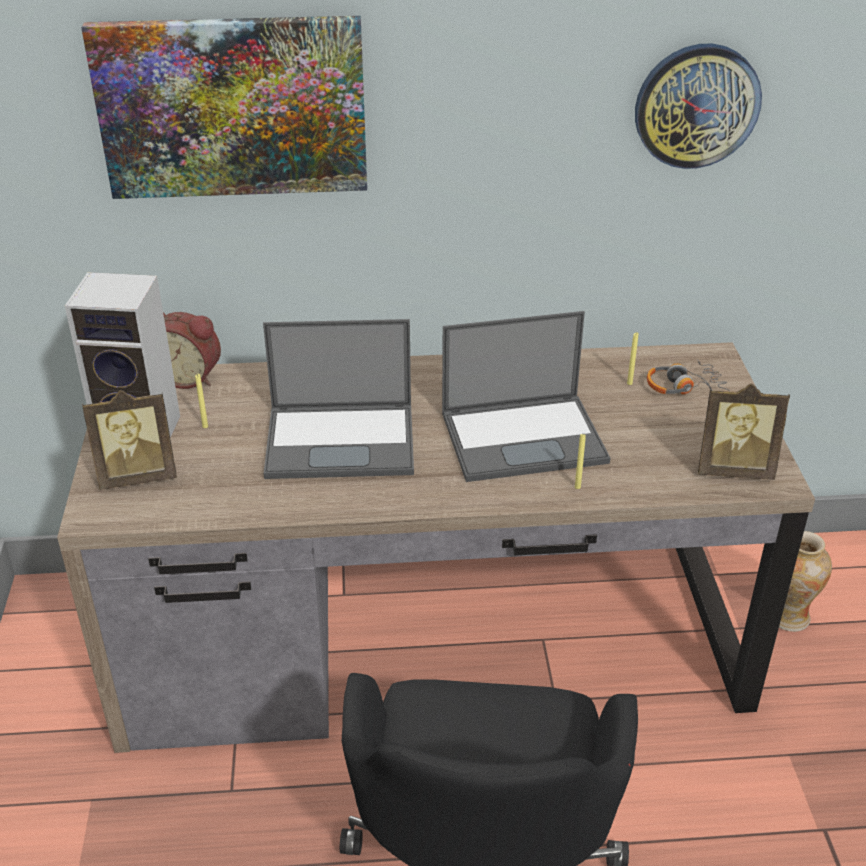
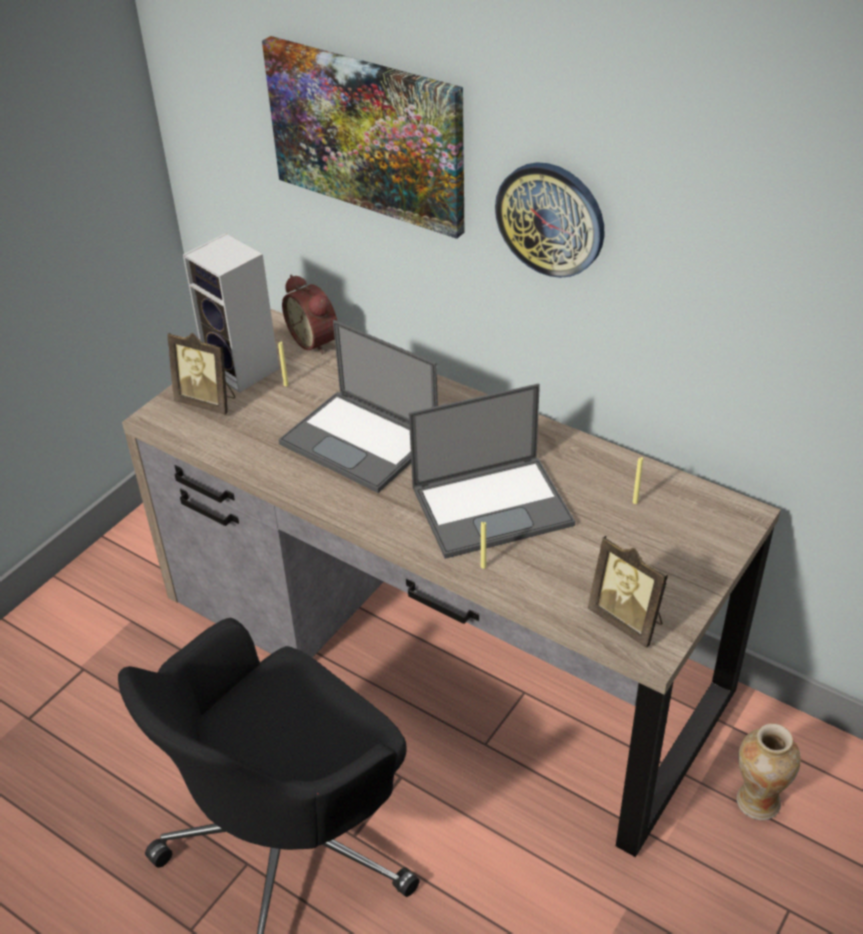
camera: 40 degrees right, 5 degrees up
laptop [442,311,610,482] -> laptop turned 45 degrees counterclockwise [409,383,575,559]
wall clock [635,44,762,169] -> wall clock moved to [495,162,604,278]
headphones [647,359,730,394] -> none

